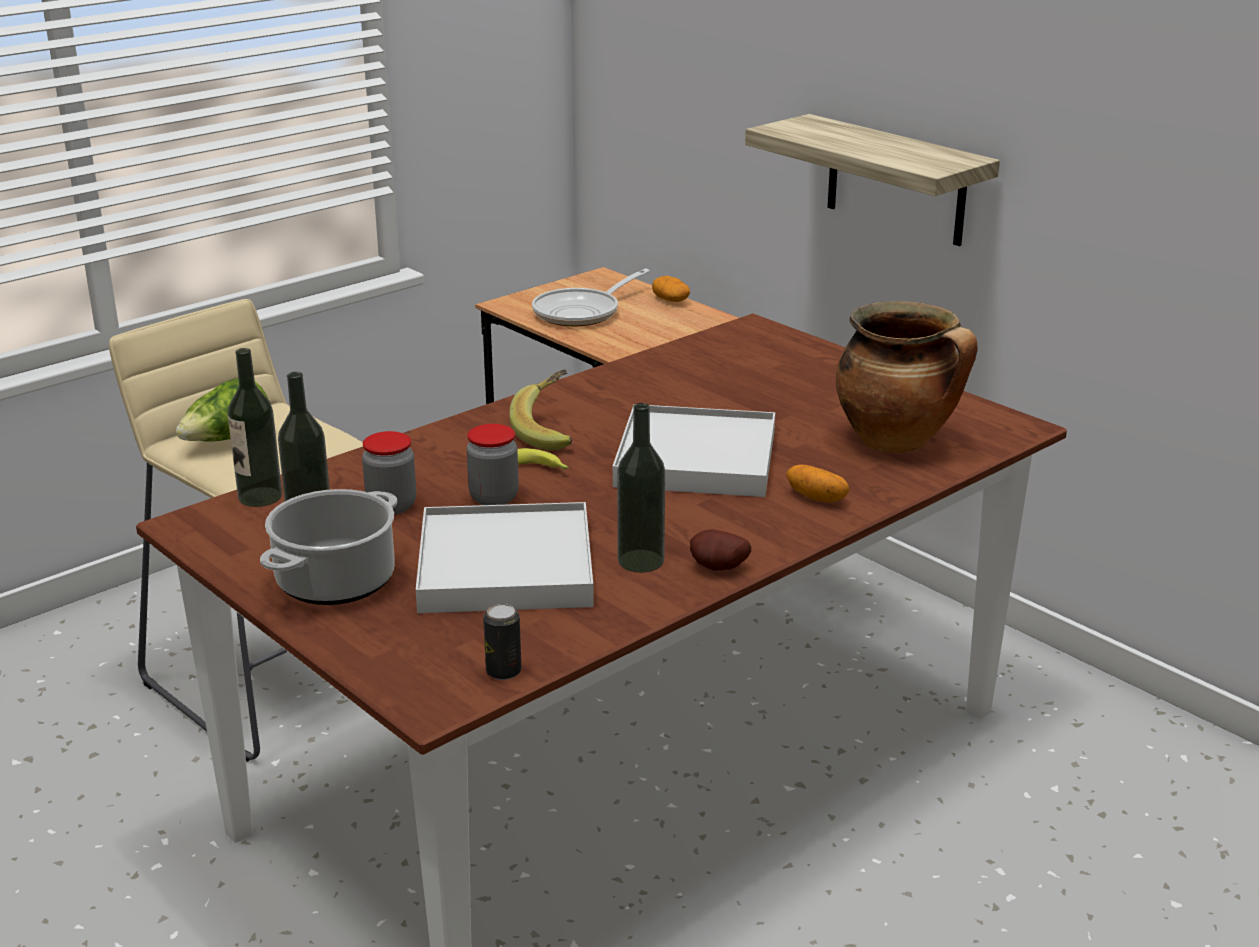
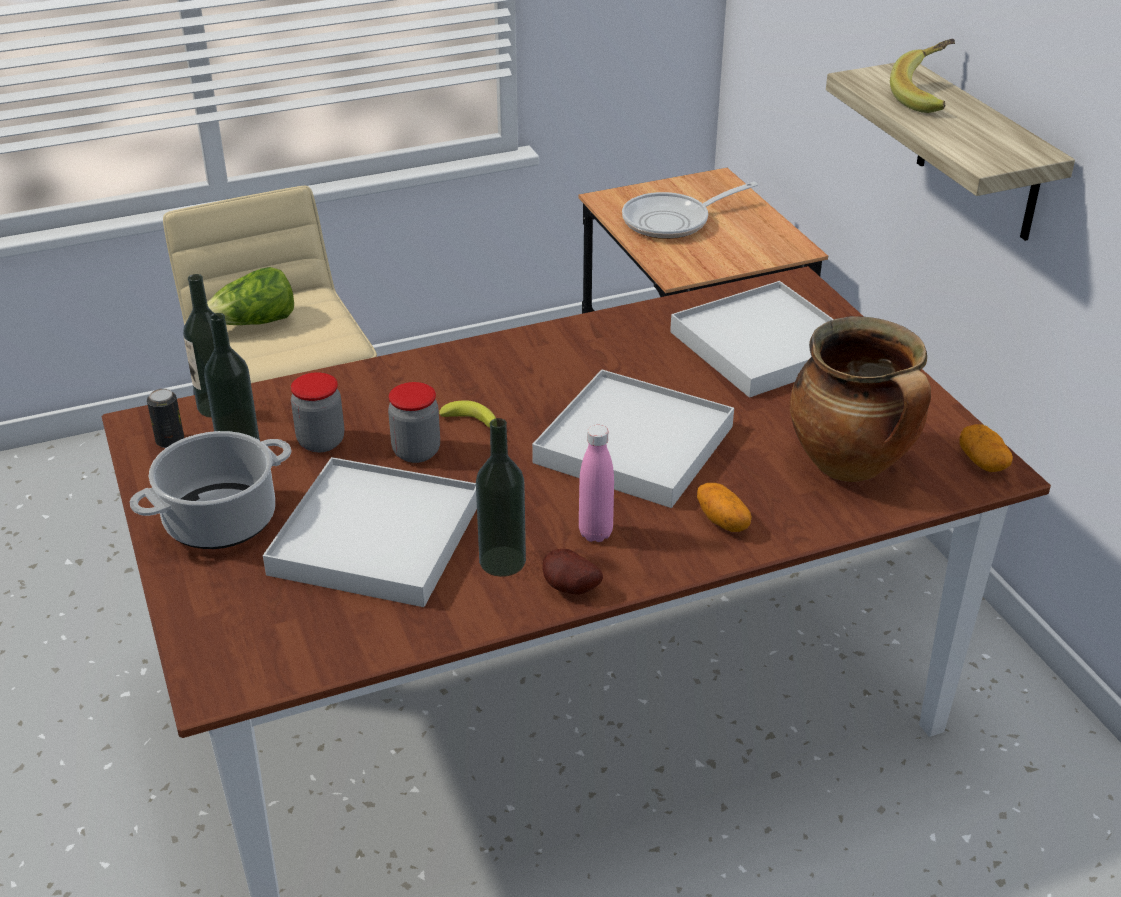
camera: 20 degrees right, 10 degrees up
can [483,604,521,680] -> can moved to [147,388,184,448]
banana [509,369,572,450] -> banana moved to [890,39,955,113]
potato [652,276,690,302] -> potato moved to [959,424,1013,472]
none -> pink bottle [579,425,614,542]
none -> white tray [670,281,834,398]

